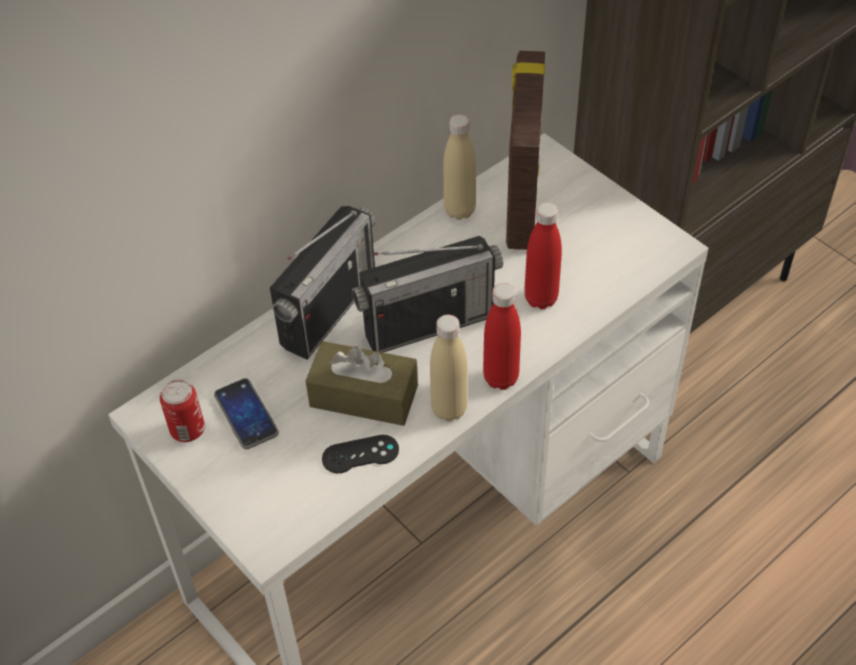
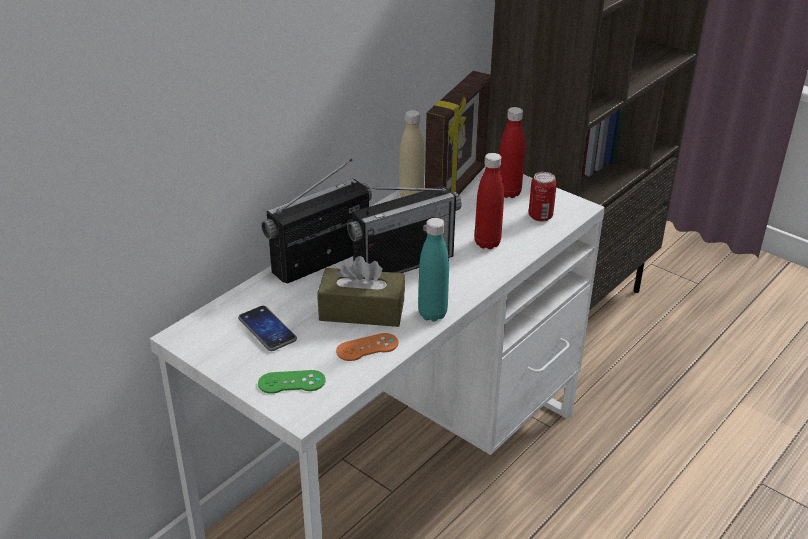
camera: 10 degrees left, 15 degrees down
can [160,379,205,442] -> can moved to [529,172,557,222]
radio [270,206,375,360] -> radio turned 150 degrees counterclockwise [261,159,372,283]
black game controller [322,435,399,473] -> orange game controller [336,333,398,361]
beige bottle [430,315,468,421] -> turquoise bottle [418,218,449,321]
red bottle [483,283,521,390] -> red bottle moved to [499,107,525,198]
picture frame [506,51,545,250] -> picture frame turned 150 degrees counterclockwise [425,71,491,194]
none -> green game controller [258,370,326,394]

